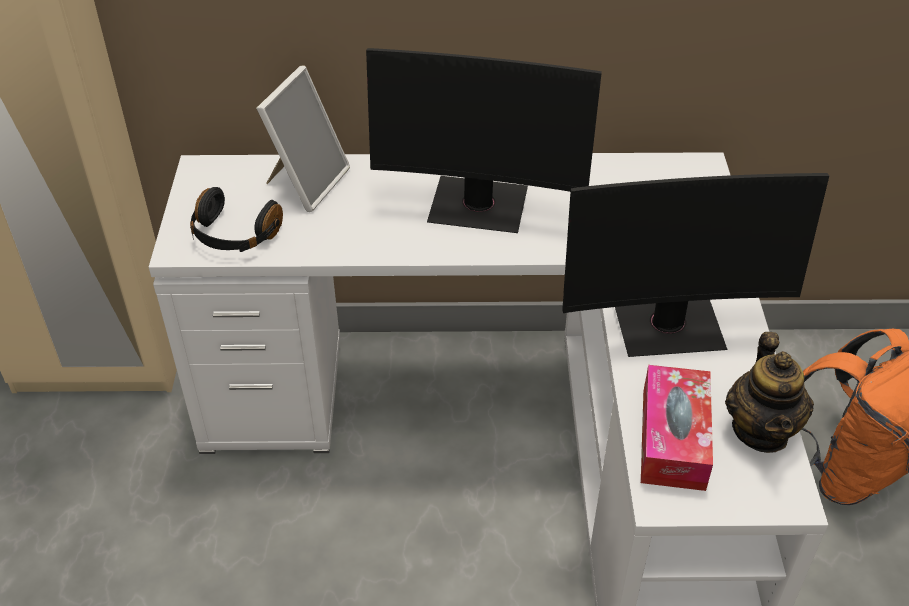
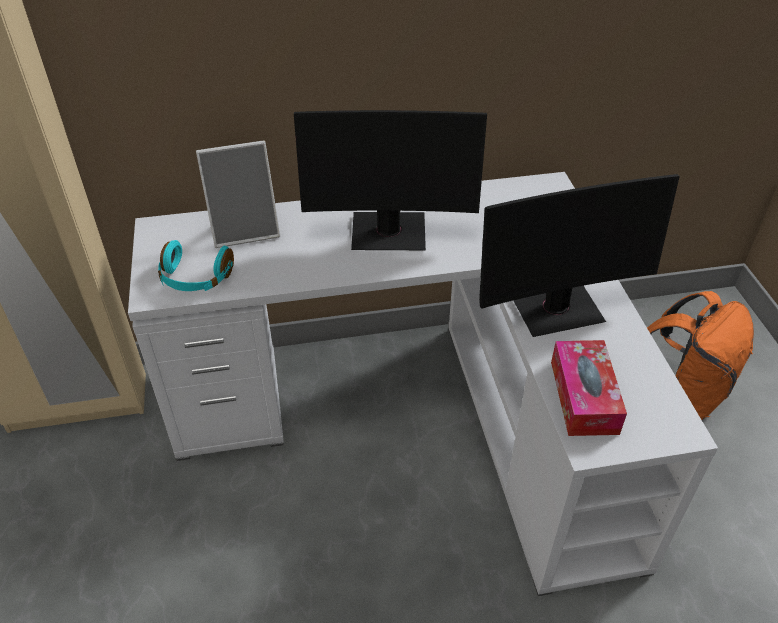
camera: 10 degrees left, 0 degrees up
black headphones [190,187,283,252] -> turquoise headphones [158,240,234,291]
picture frame [256,65,350,212] -> picture frame turned 60 degrees clockwise [196,140,280,248]
teapot [725,332,814,453] -> none

